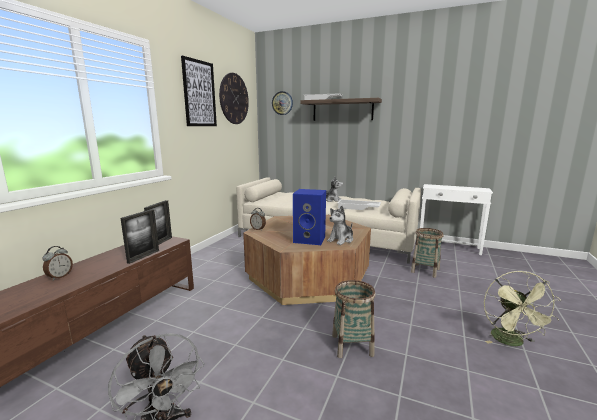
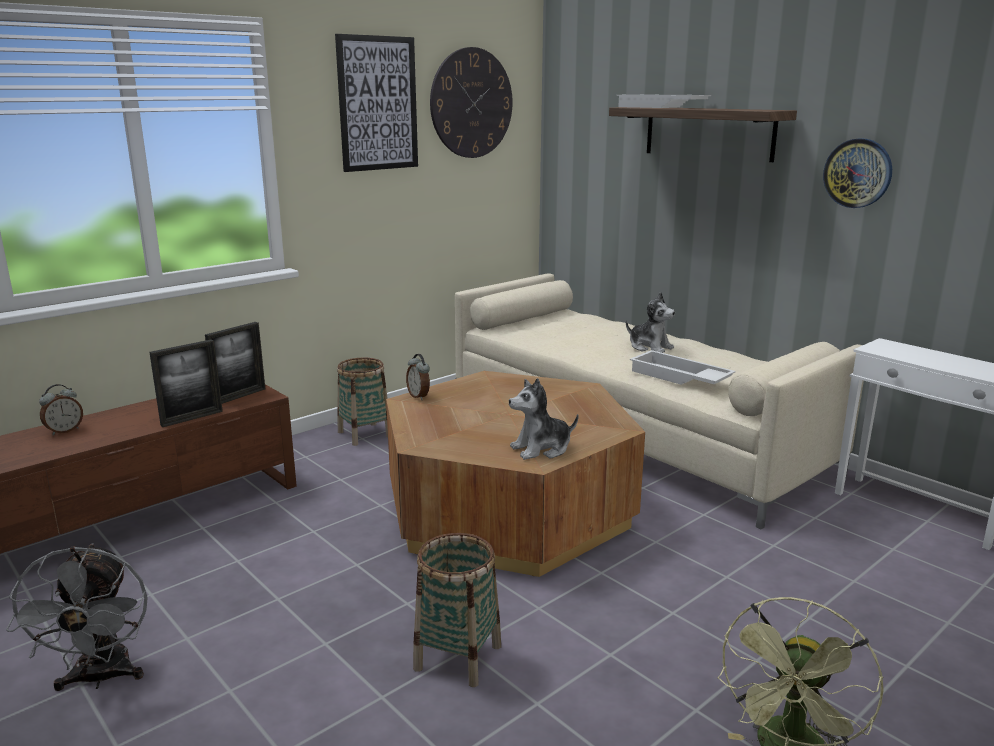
camera: 25 degrees right, 5 degrees up
wall clock [272,91,293,115] -> wall clock moved to [823,138,892,208]
blue speaker [293,189,326,245] -> none
basket [411,228,443,278] -> basket moved to [337,358,388,446]

